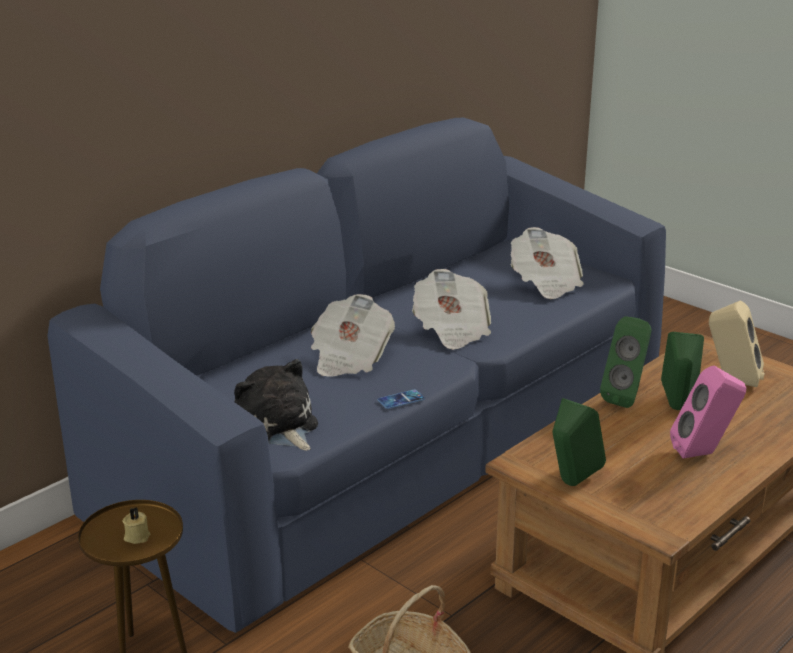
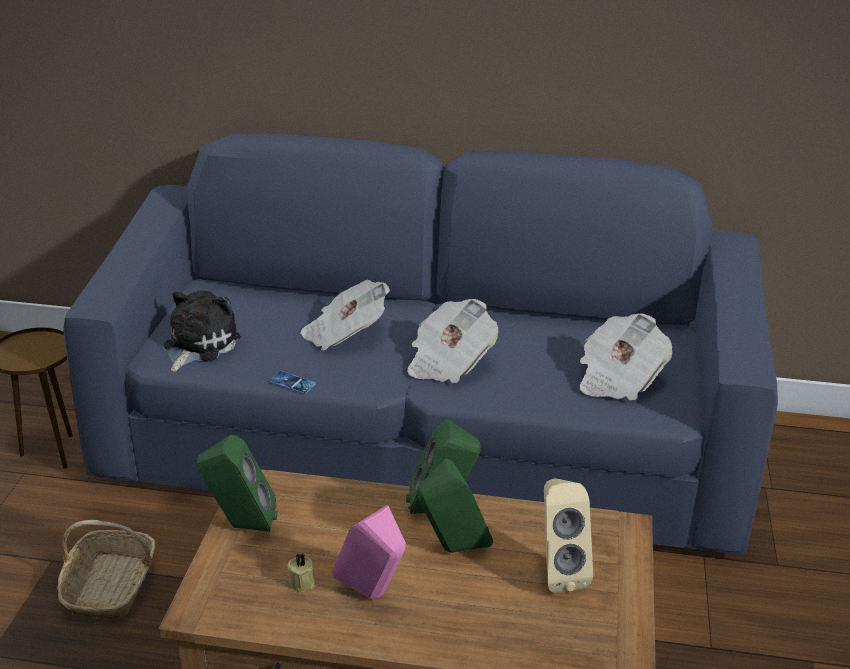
camera: 55 degrees right, 5 degrees up
beige candle [122,507,150,544] -> beige candle moved to [287,554,315,592]

